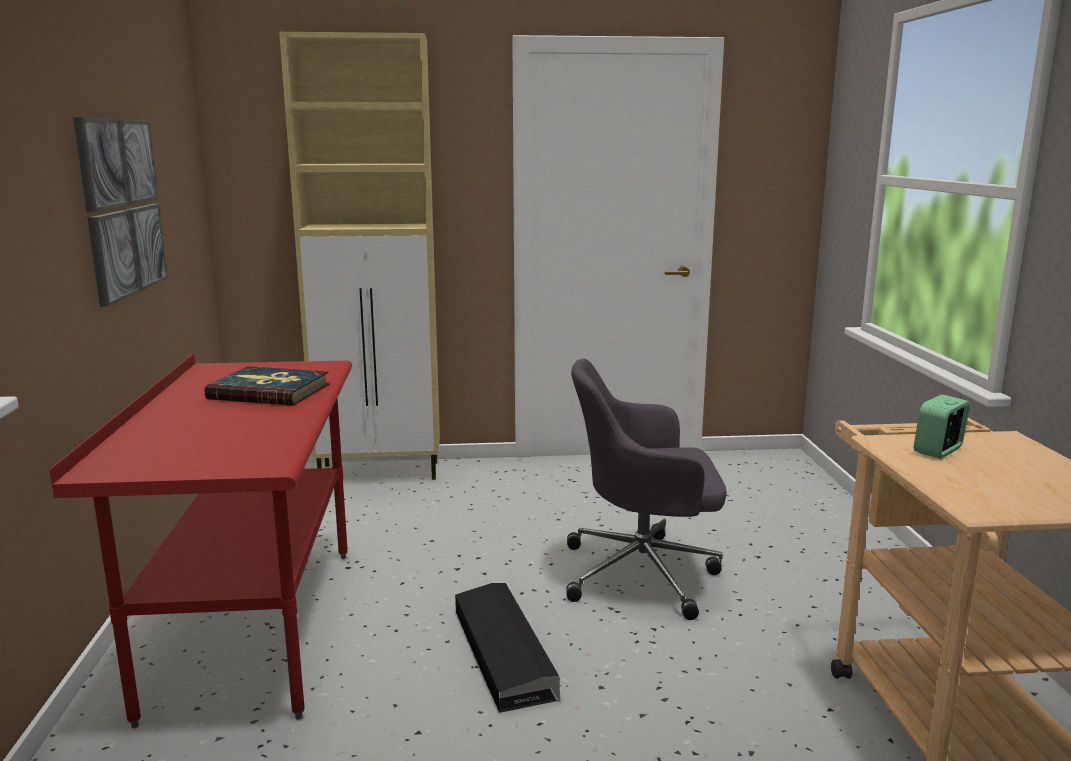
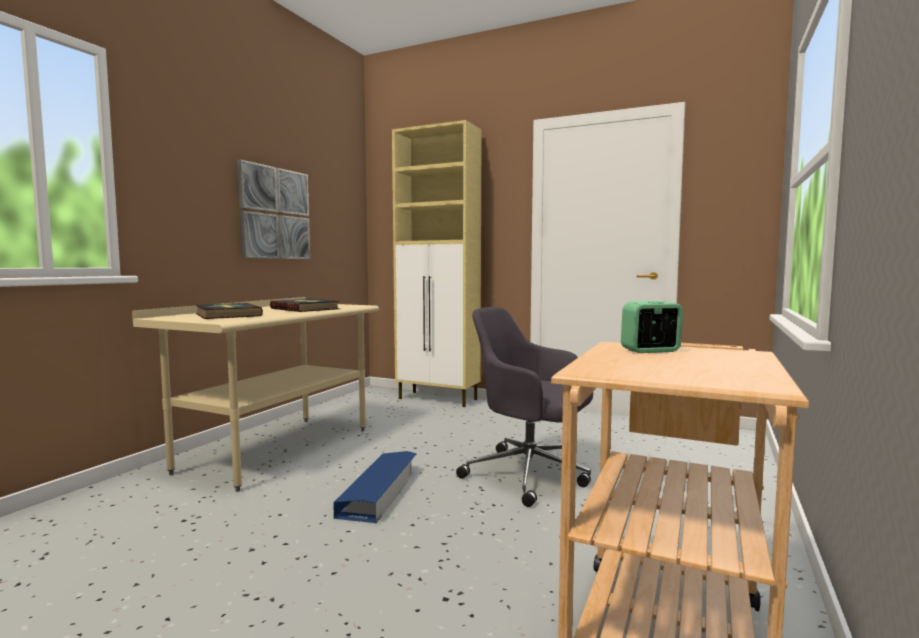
camera: 30 degrees right, 10 degrees down
red desk [49,353,352,728] -> beige desk [132,297,379,492]
black storage box [455,583,559,713] -> blue storage box [333,451,417,523]
none -> book [196,303,263,319]

